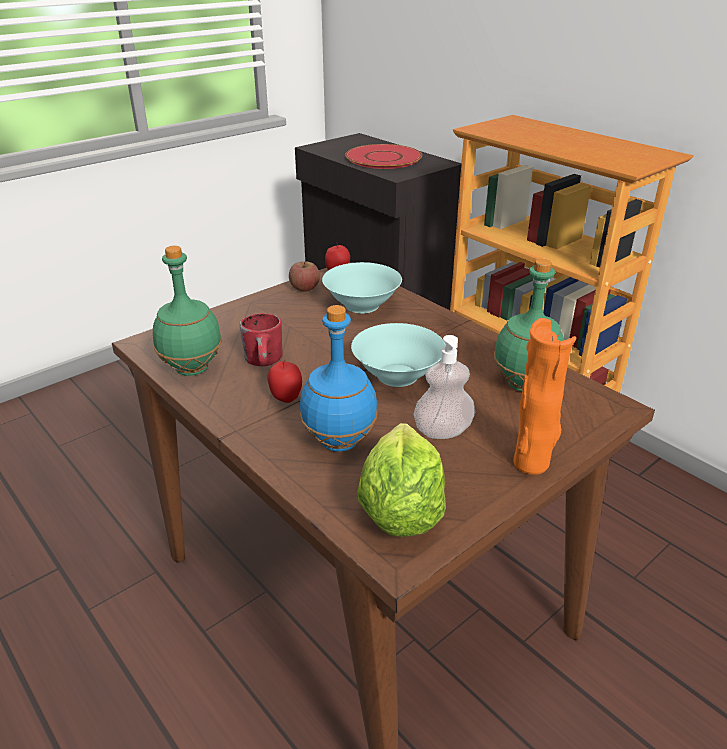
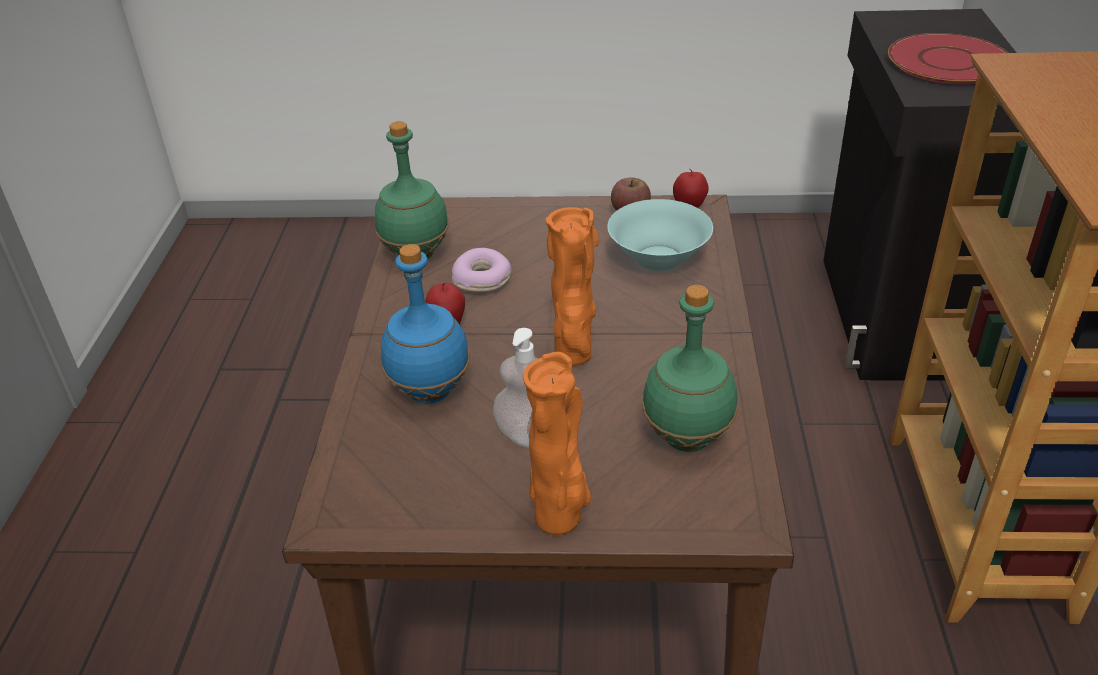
camera: 45 degrees right, 5 degrees up
red mug [240,313,283,366] -> donut [452,248,512,292]
turquoise bowl [351,323,445,387] -> orange vase [545,207,599,366]
lettuce [358,423,446,537] -> none

